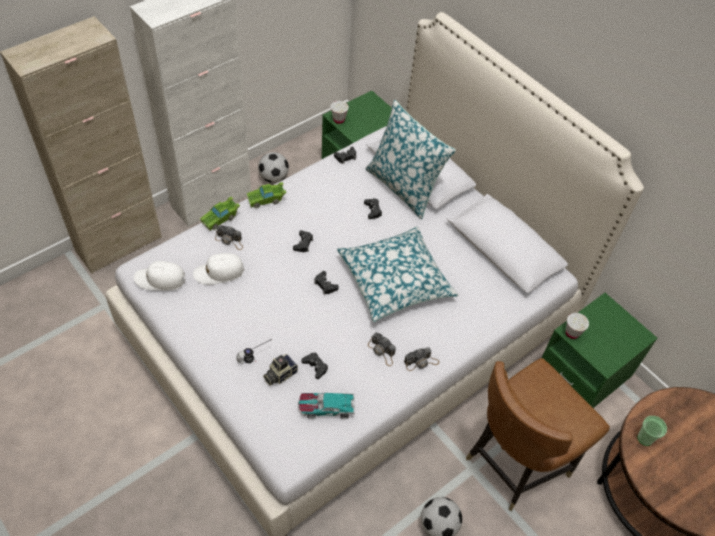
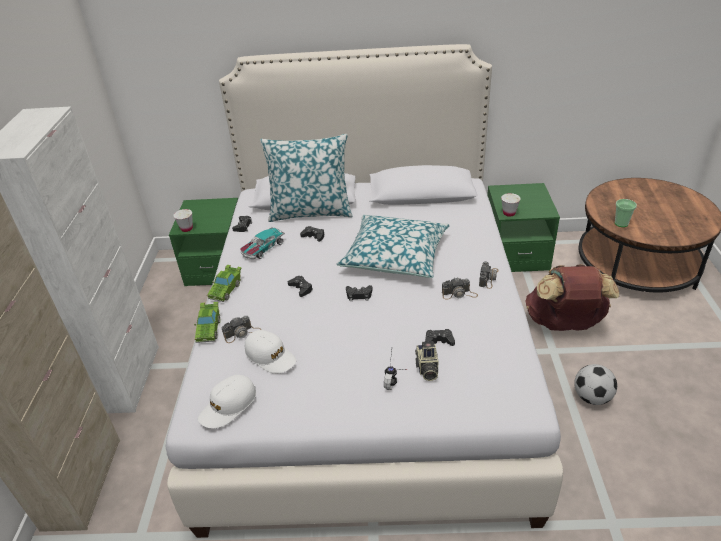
camera: 45 degrees left, 15 degrees down
white cap [193,253,244,285] -> white cap turned 75 degrees counterclockwise [245,330,296,374]
football [258,152,289,183] -> none
toy car [298,393,355,419] -> toy car moved to [240,227,285,259]
brown chair [466,358,610,511] -> brown backpack [525,264,619,331]

